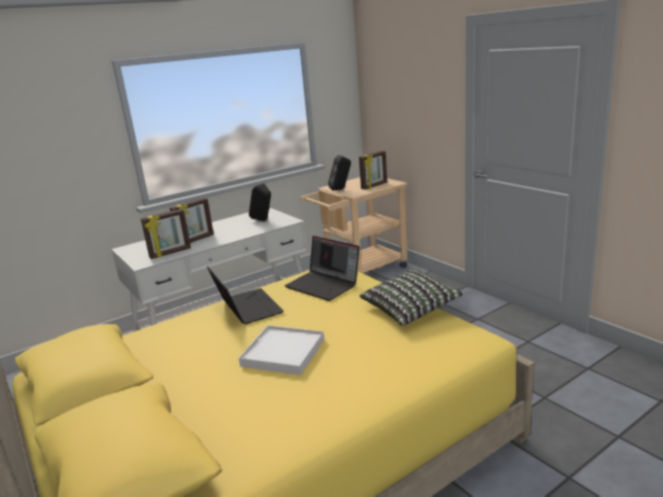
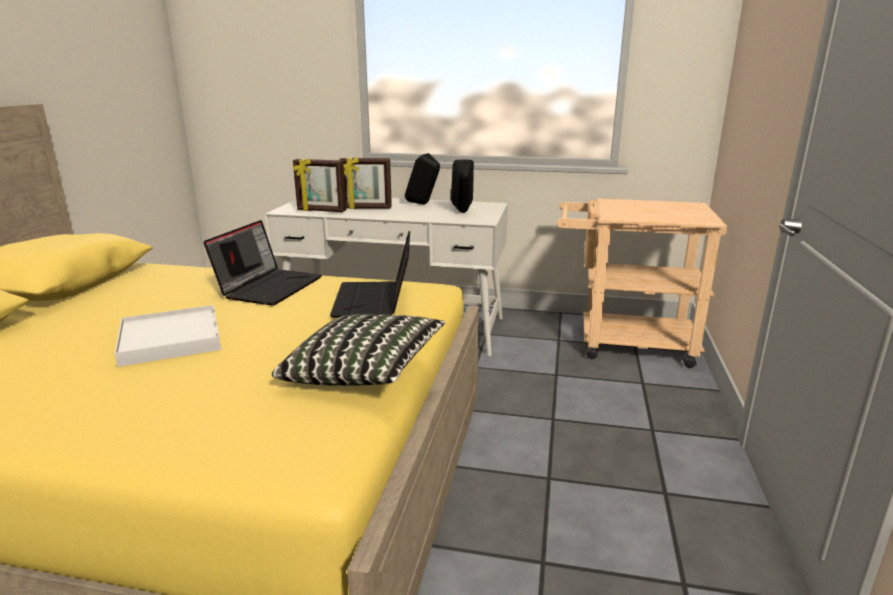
camera: 45 degrees right, 0 degrees up
black speaker [328,155,351,191] -> black speaker moved to [405,153,440,204]
picture frame [359,151,387,190] -> none

